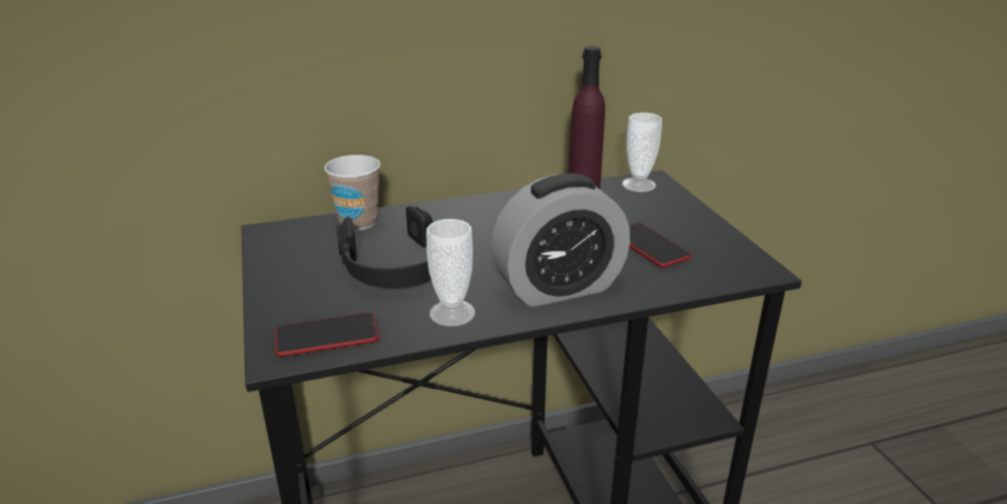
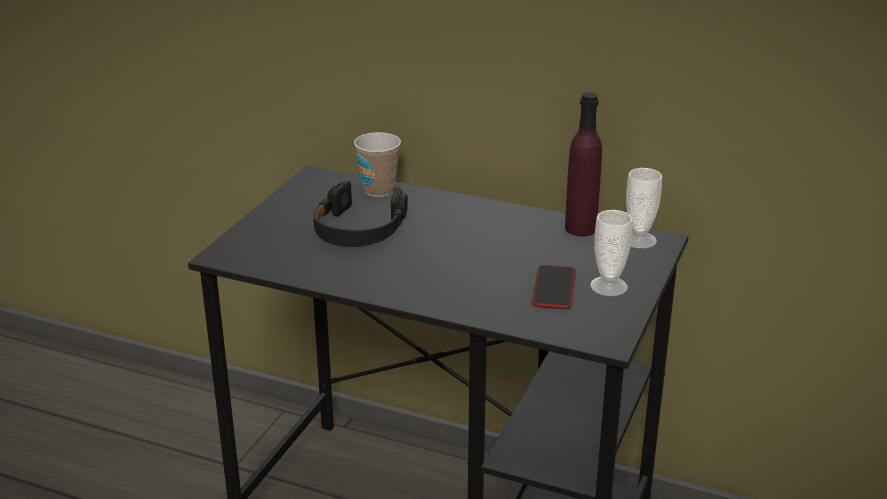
camera: 40 degrees right, 0 degrees up
phone [275,312,379,357] -> none
cup [426,219,475,326] -> cup moved to [590,210,633,296]
alarm clock [491,173,630,307] -> none

